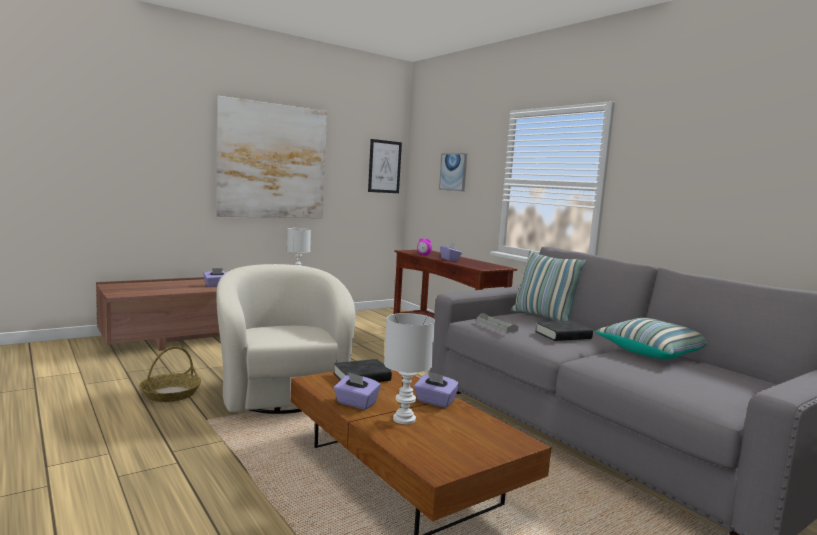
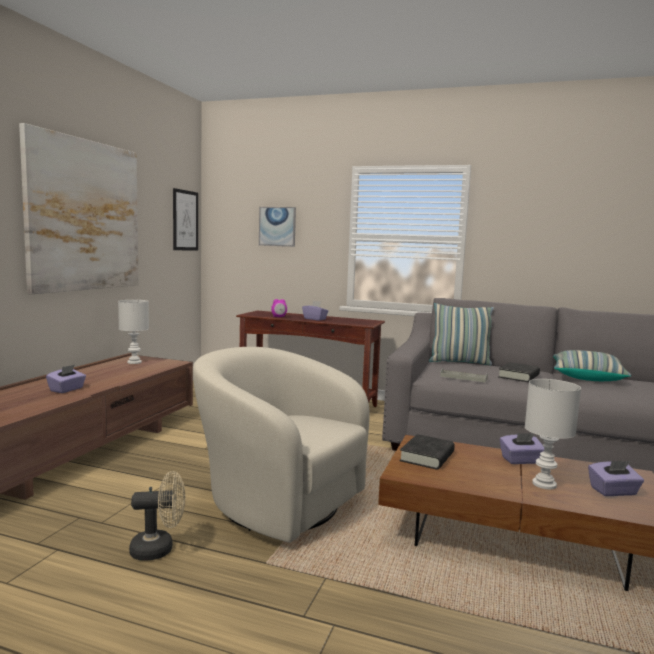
camera: 35 degrees left, 0 degrees up
basket [139,346,201,402] -> beige fan [129,471,185,560]
purple tissue box [334,372,381,410] -> purple tissue box moved to [588,461,644,496]

